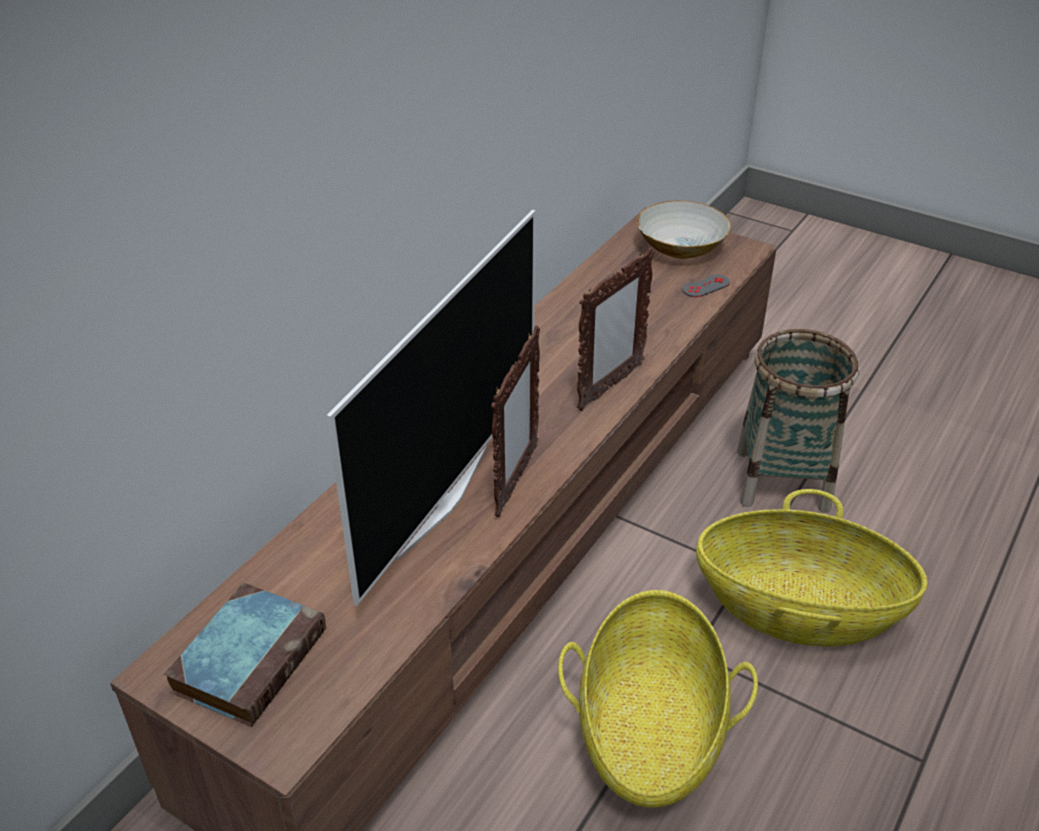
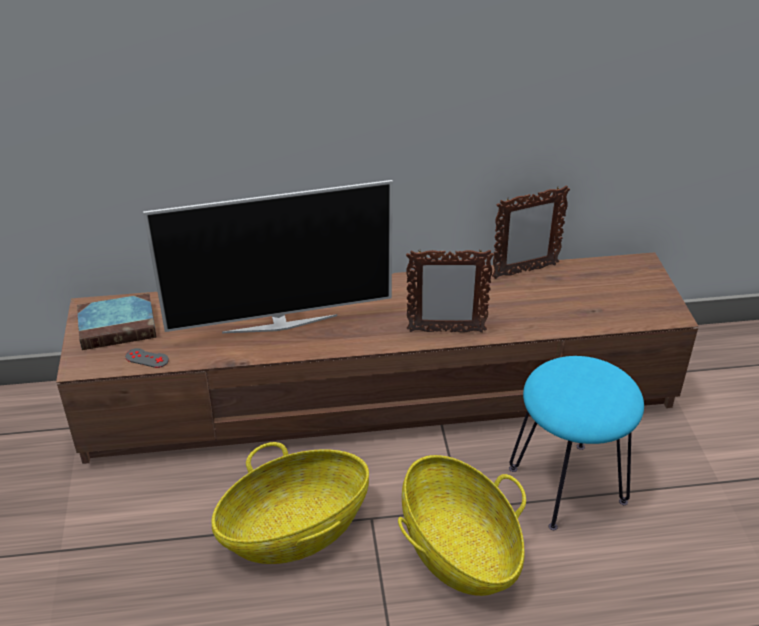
camera: 50 degrees right, 0 degrees up
picture frame [491,325,540,517] -> picture frame moved to [492,185,570,279]
bowl [637,200,731,259] -> none
grey game controller [683,274,730,297] -> grey game controller moved to [125,348,169,368]
basket [737,329,859,513] -> turquoise stool [509,356,644,530]

